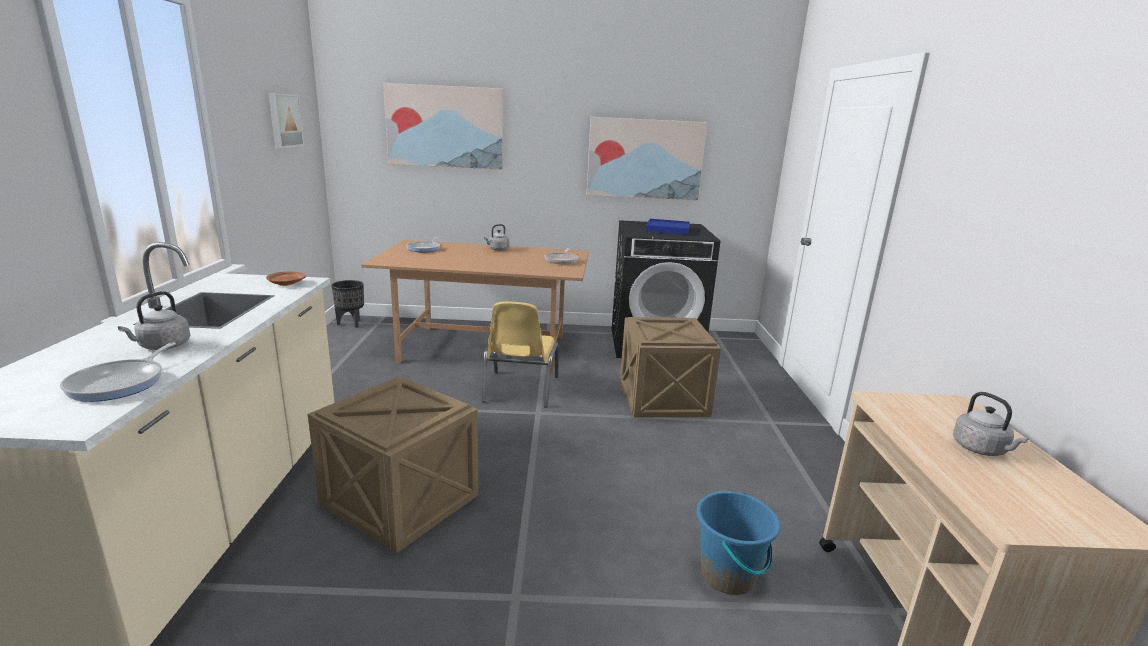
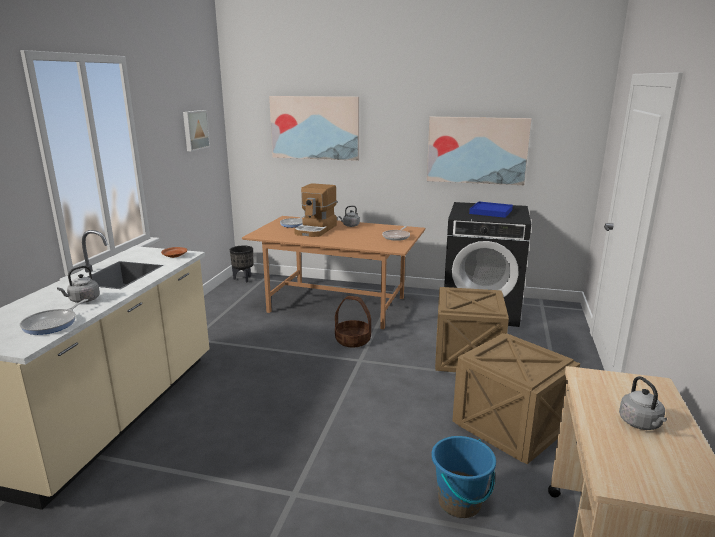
camera: 15 degrees right, 0 degrees up
crate [308,377,479,553] -> crate moved to [452,333,580,464]
yellow chair [482,301,559,408] -> basket [335,296,371,347]
none -> coffee machine [294,183,337,237]

